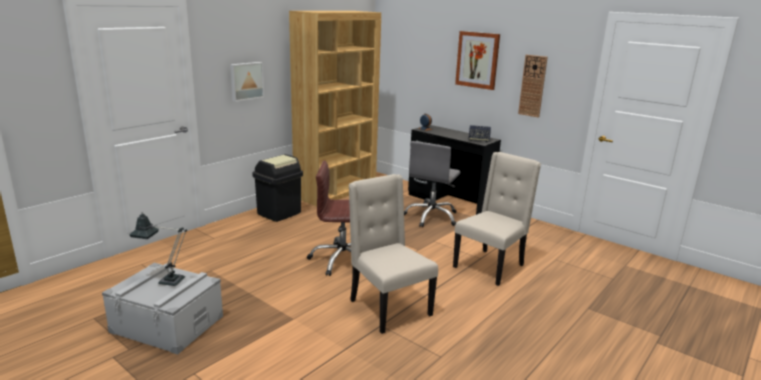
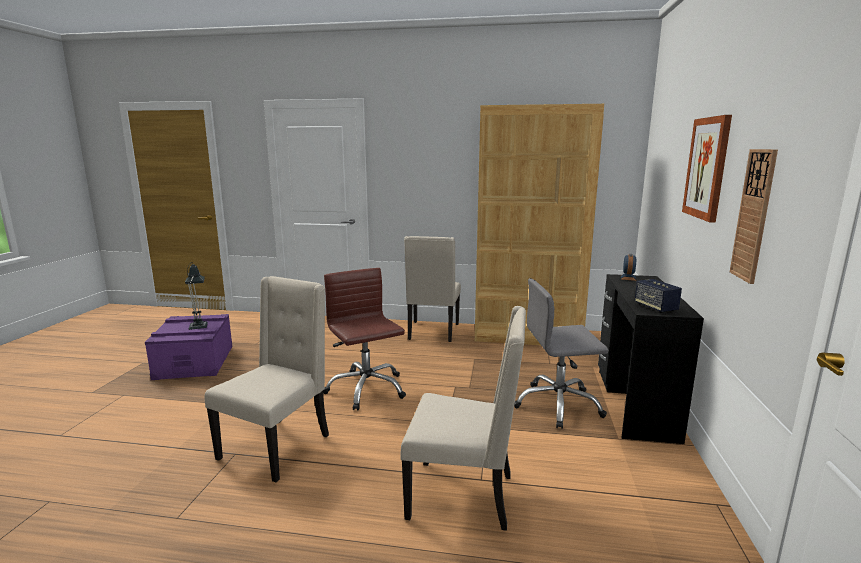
camera: 60 degrees right, 5 degrees down
grey storage box [102,263,223,355] -> purple storage box [145,314,232,380]
picture [230,62,264,102] -> none
black trash can [252,154,303,222] -> beige chair [404,236,461,342]

